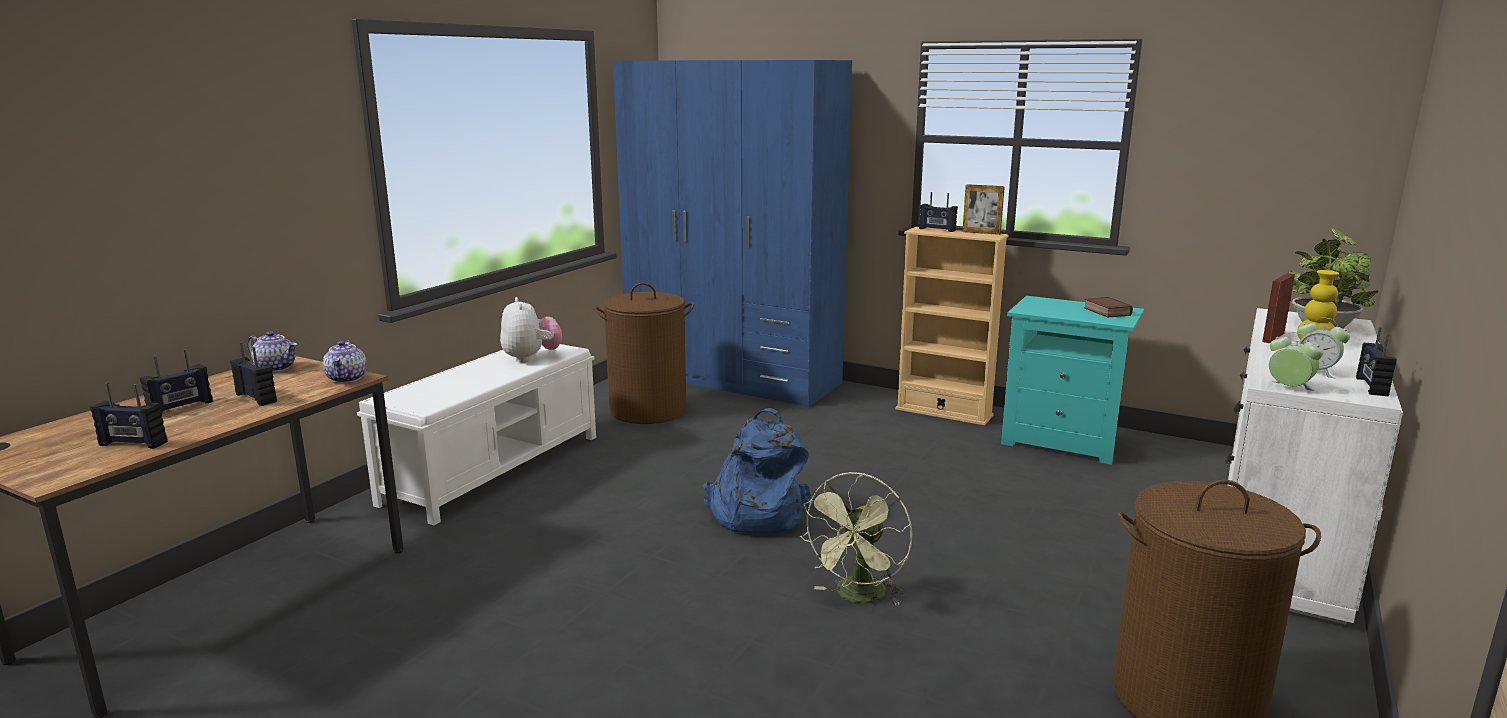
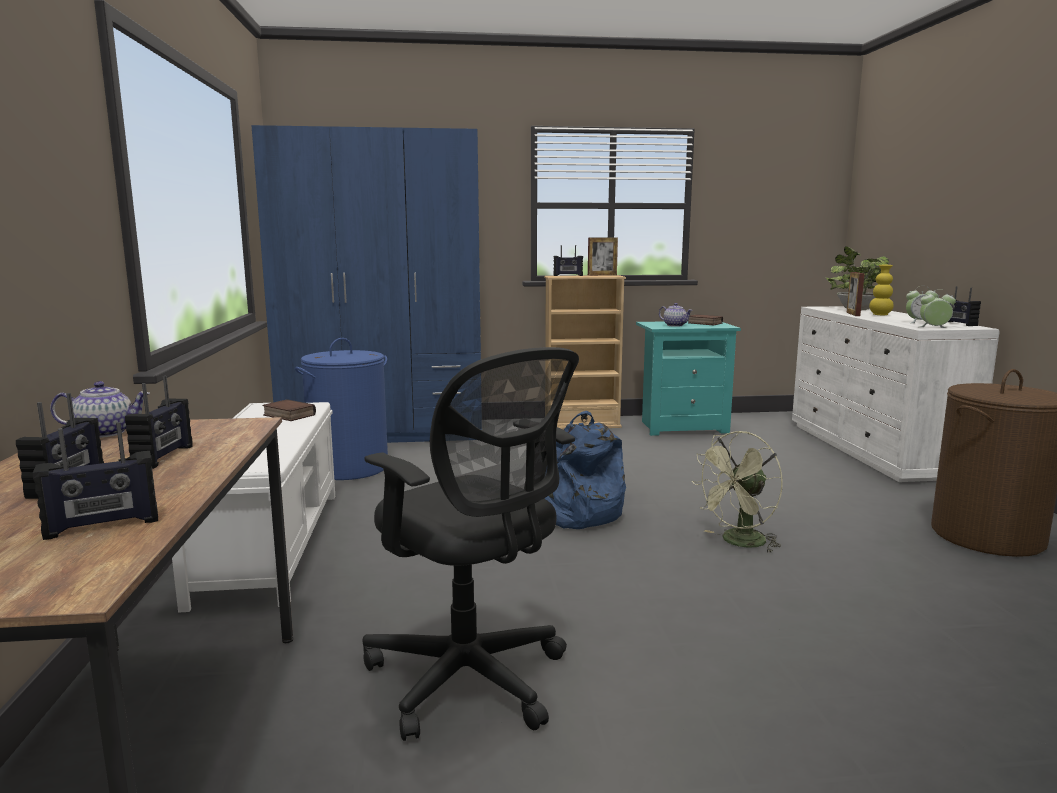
camera: 35 degrees left, 5 degrees down
radio [230,342,277,406] -> radio turned 90 degrees clockwise [125,376,193,469]
teapot [323,341,367,383] -> teapot moved to [659,303,693,327]
plush toy [500,297,562,363] -> book [263,399,316,421]
brown laundry basket [594,283,694,424] -> blue laundry basket [295,338,388,480]
green fan [800,472,912,606] -> green fan turned 60 degrees clockwise [692,431,783,553]
none -> black office chair [362,347,579,741]

